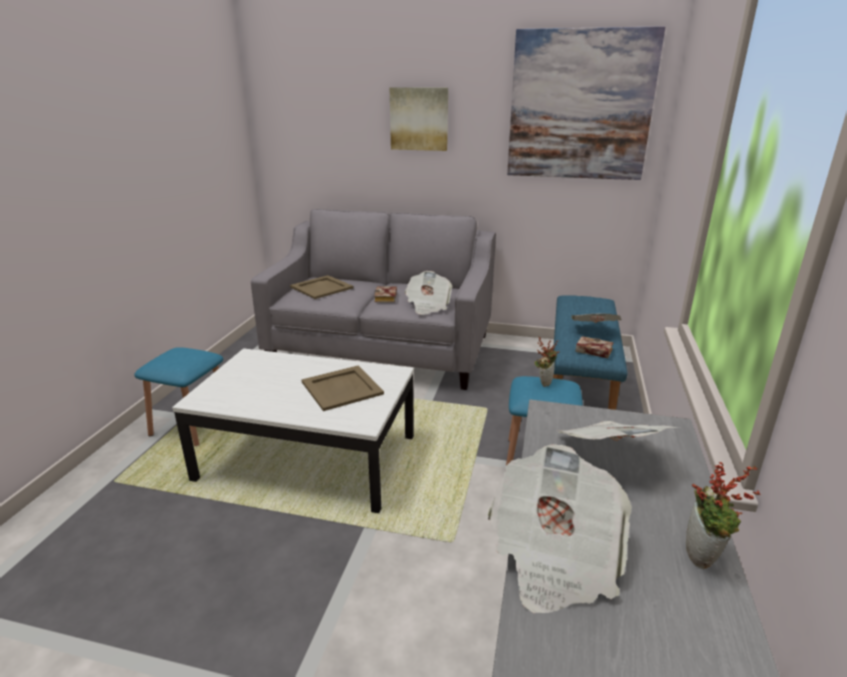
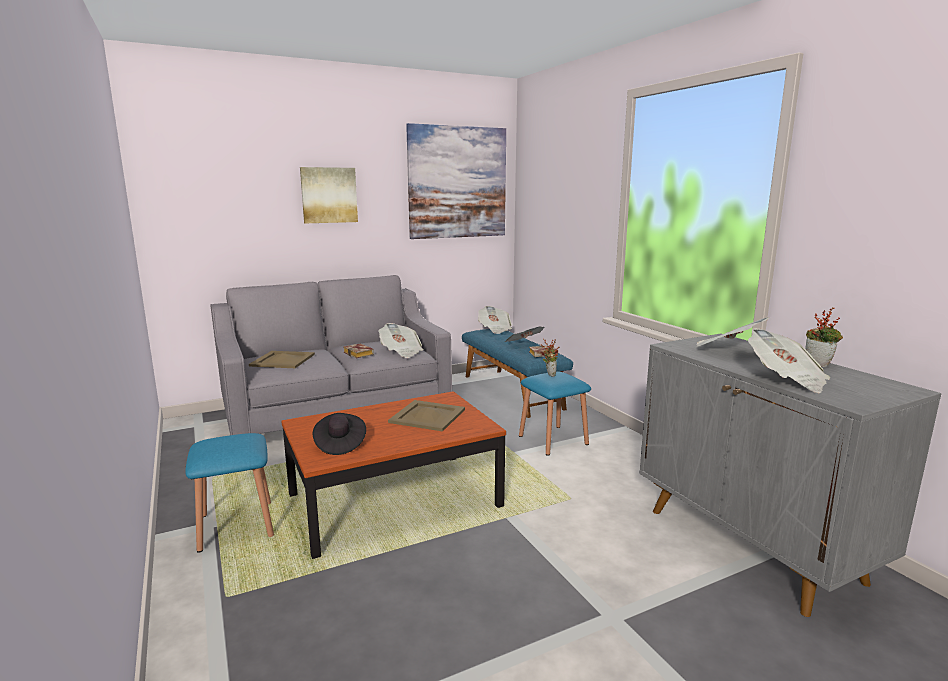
camera: 40 degrees left, 10 degrees down
white coffee table [172,348,414,513] -> brown coffee table [281,391,506,559]
none -> black hat [313,413,366,455]
none -> newspaper [478,306,512,334]

